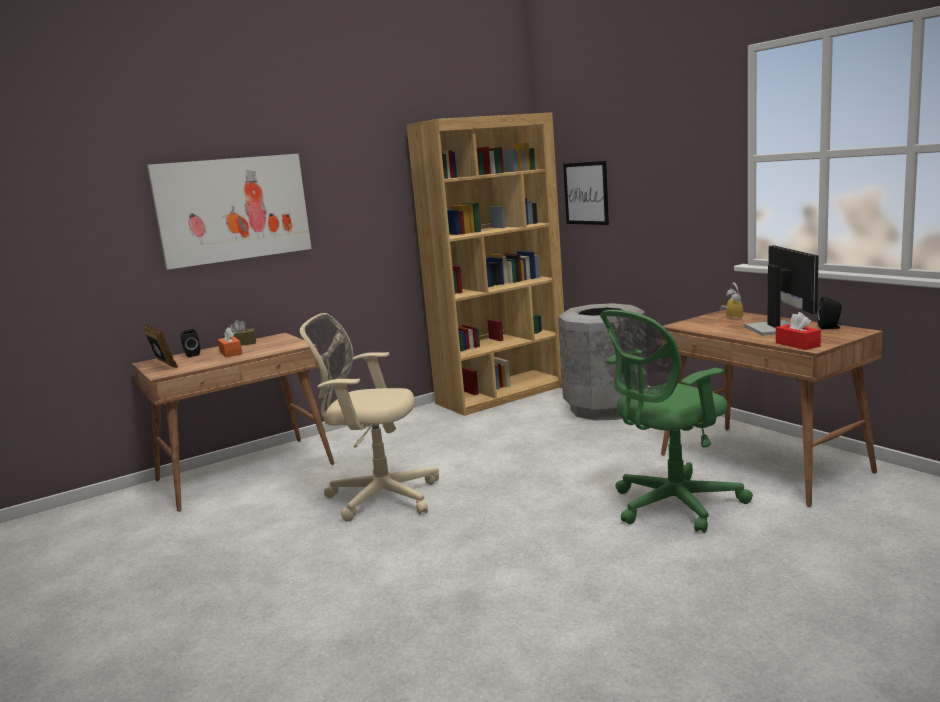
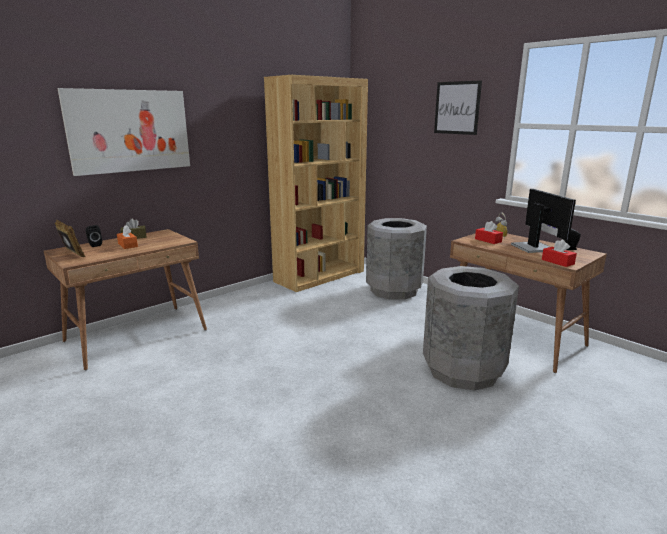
camera: 10 degrees left, 5 degrees up
beige office chair [300,313,439,521] -> none
picture [563,161,609,225] -> picture moved to [434,80,482,135]
green office chair [600,310,753,533] -> grey trash can [423,266,519,391]
none -> red tissue box [475,221,503,244]

